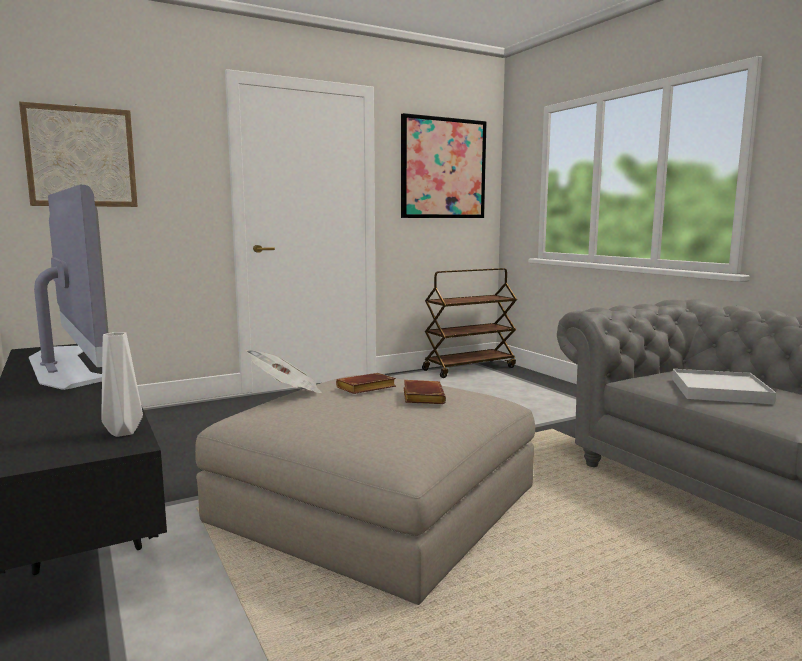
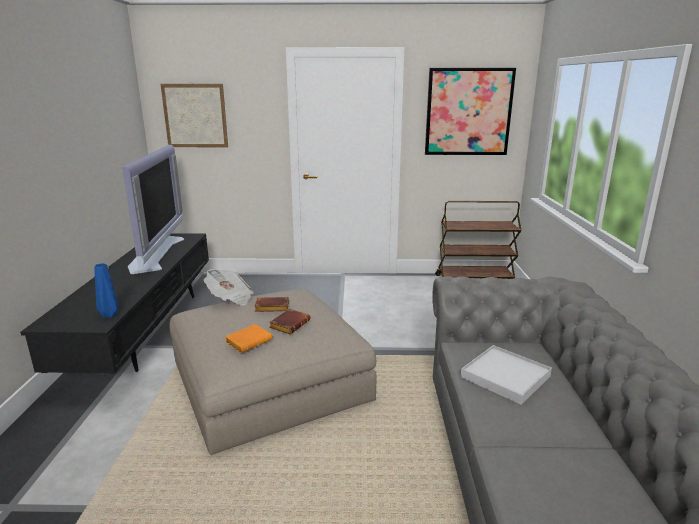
camera: 30 degrees right, 10 degrees up
white vase [101,332,143,437] -> blue vase [94,263,118,318]
none -> orange book [225,324,272,353]

